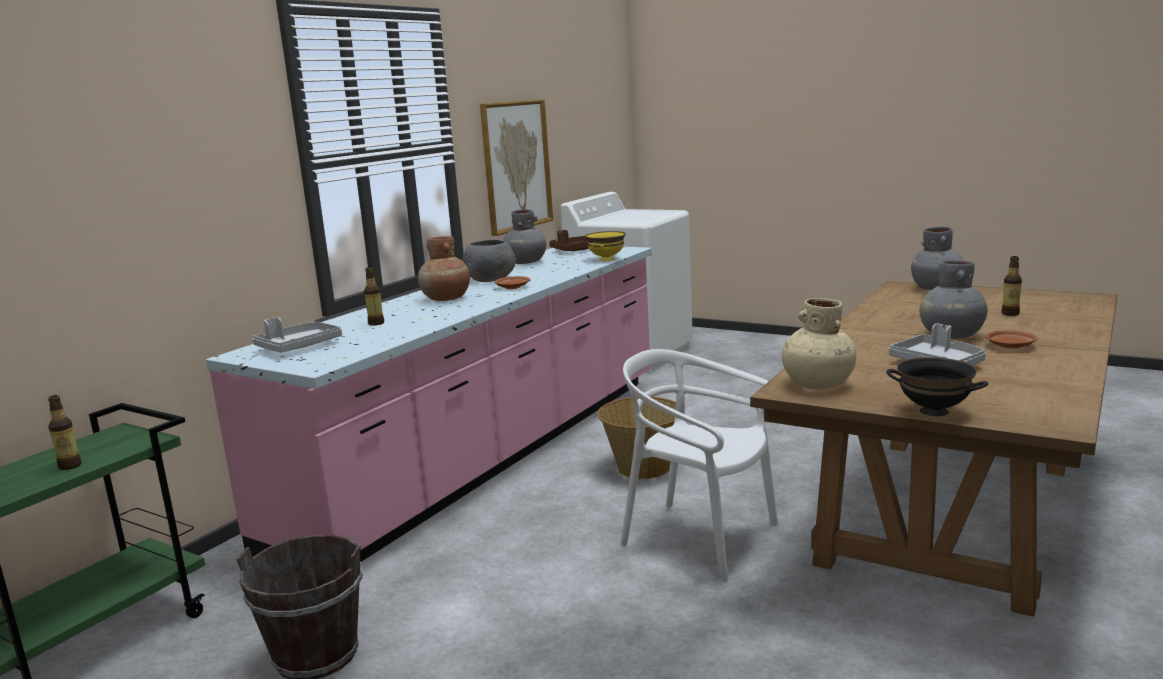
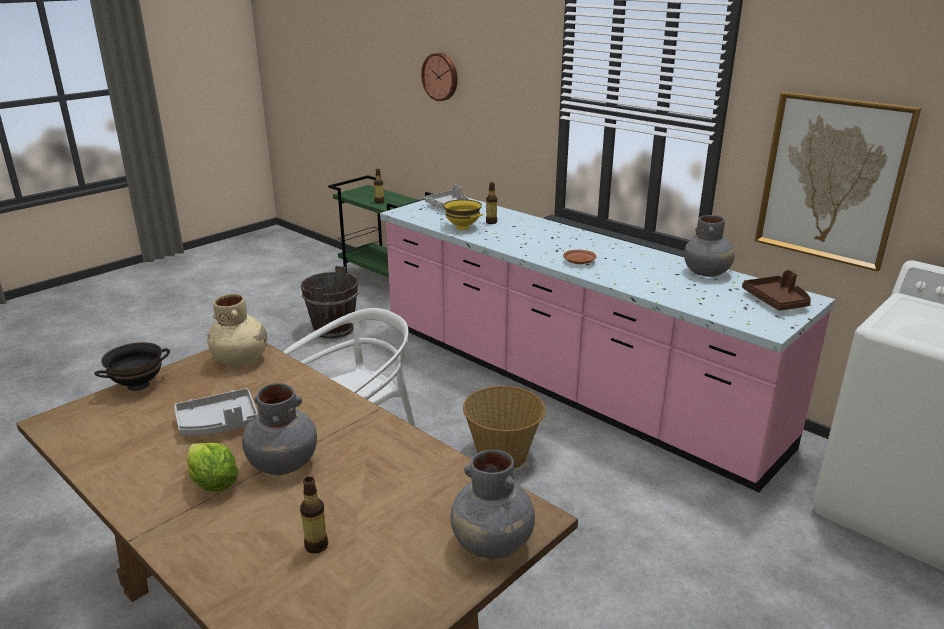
camera: 100 degrees right, 10 degrees up
brown vase [418,236,470,301] -> none
grey bowl [463,239,516,282] -> none
yellow bowl [585,231,626,261] -> yellow bowl moved to [443,199,483,230]
brown plate [986,330,1037,348] -> lettuce [187,443,239,492]
none -> wall clock [421,53,458,101]

